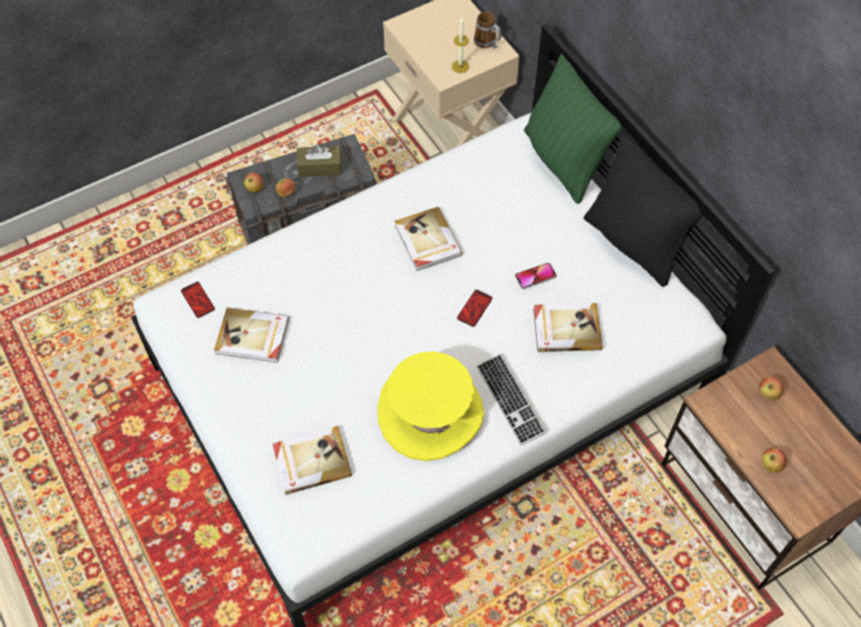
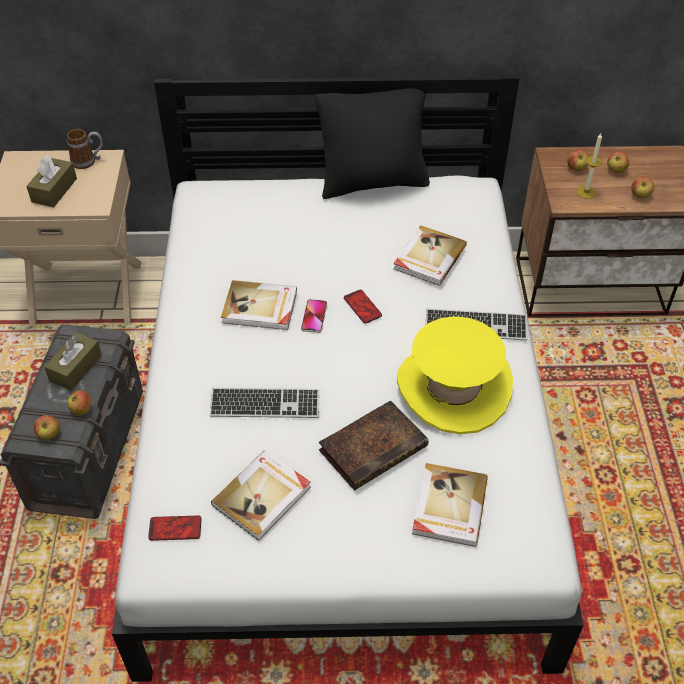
camera: 60 degrees left, 10 degrees down
candle [452,18,469,73] -> candle moved to [577,133,603,199]
phone [515,263,556,289] -> phone moved to [301,299,327,333]
green pillow [524,54,622,204] -> none
none -> brown tissue box [26,155,77,207]
none -> keyboard [210,388,320,418]
none -> book [319,400,428,491]
none -> apple [607,151,629,173]

